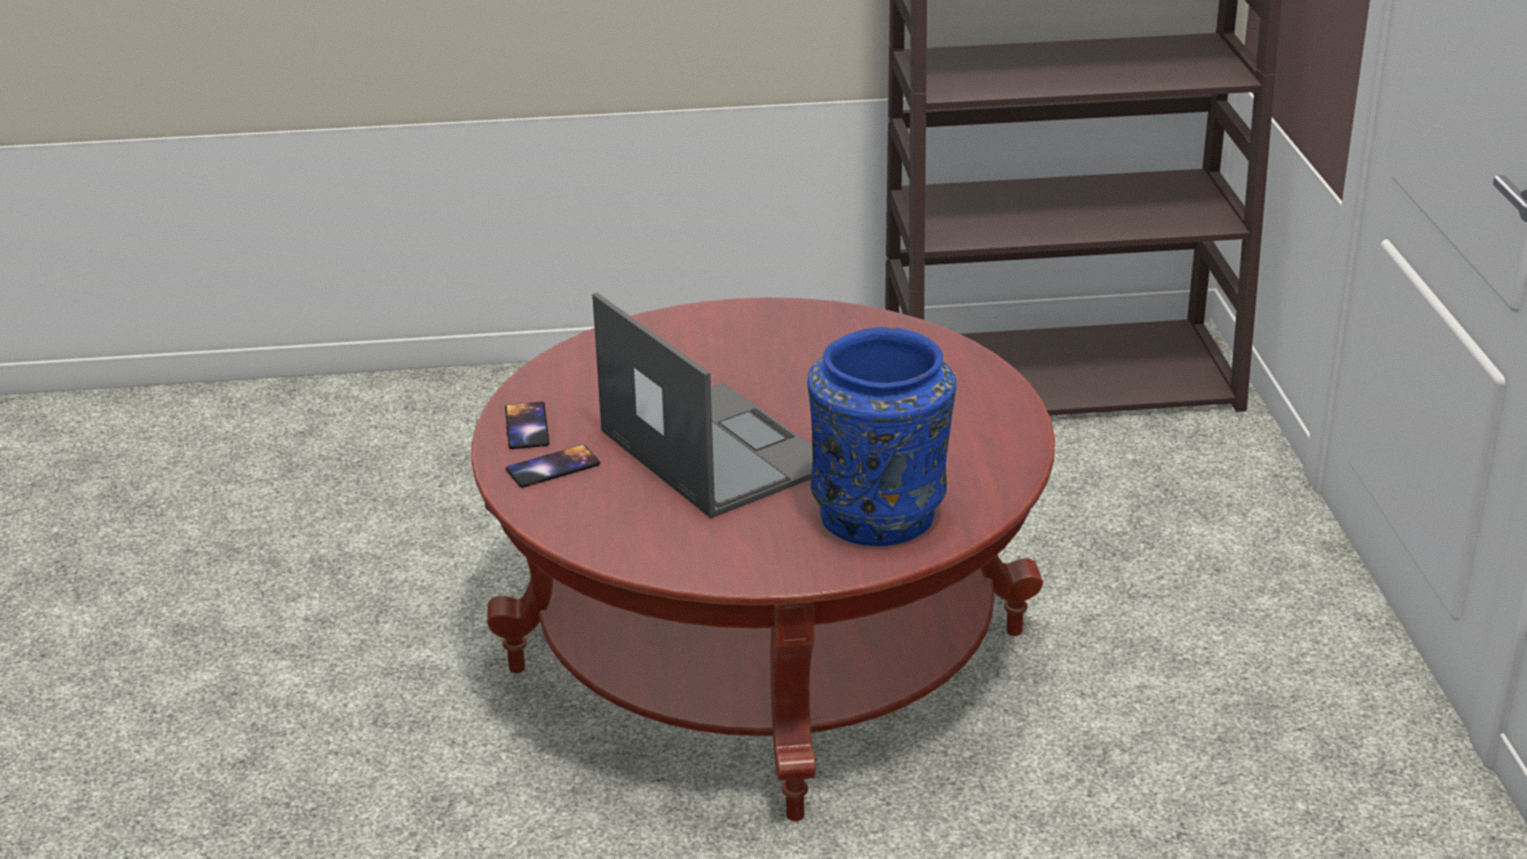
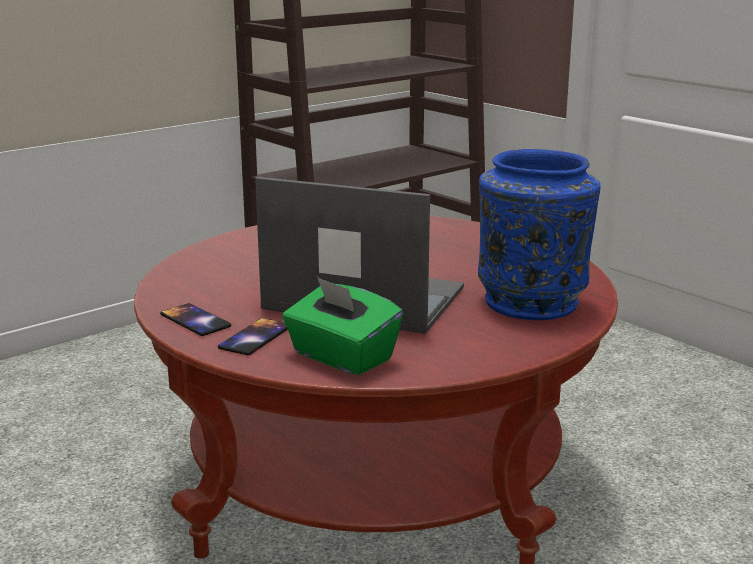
camera: 35 degrees left, 10 degrees down
none -> green tissue box [282,277,403,375]

